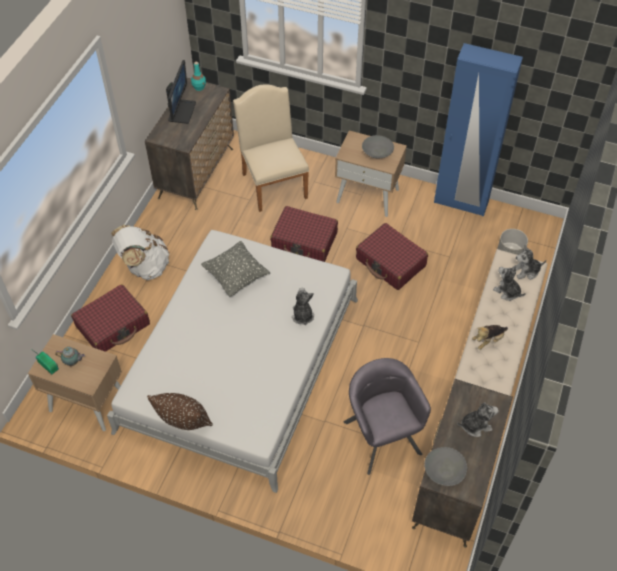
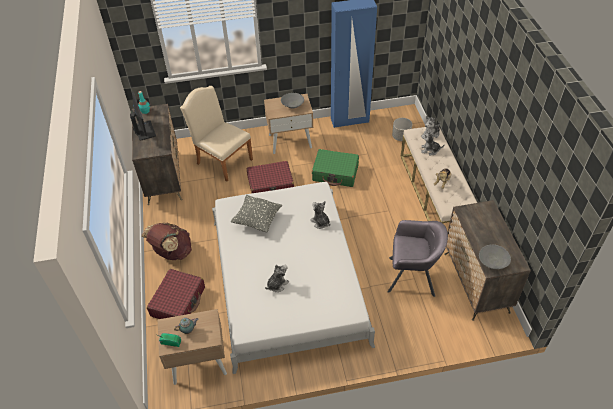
camera: 30 degrees left, 5 degrees down
white backpack [111,225,169,280] -> brown backpack [141,223,192,260]
brown pillow [147,393,213,430] -> none
grey armchair [344,358,431,475] -> grey armchair turned 150 degrees clockwise [388,220,448,297]
red suitcase [356,223,428,290] -> green suitcase [312,149,359,187]
plush toy [457,402,499,437] -> plush toy moved to [265,264,289,292]

